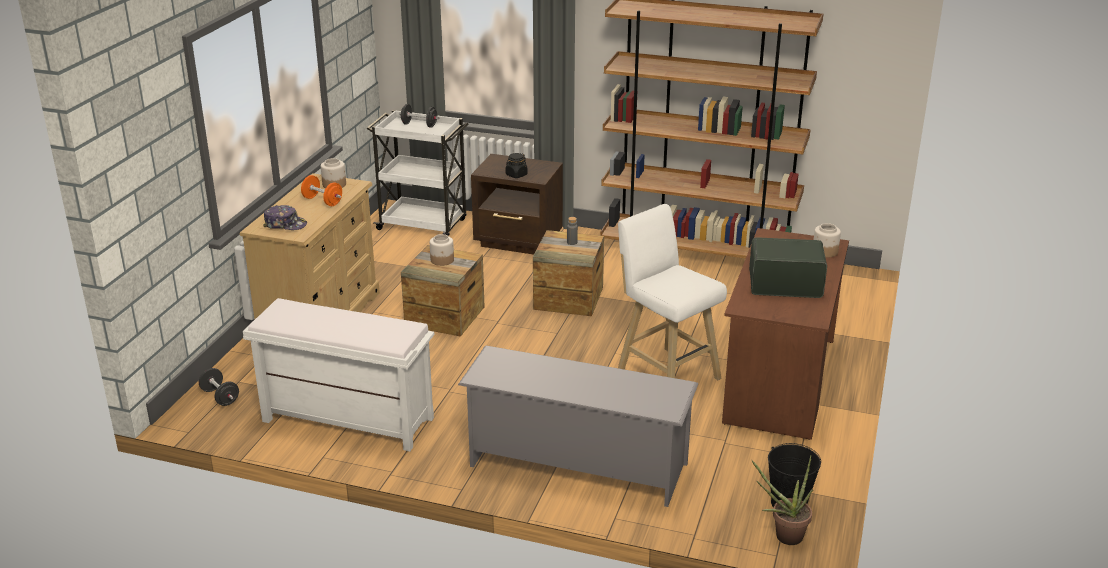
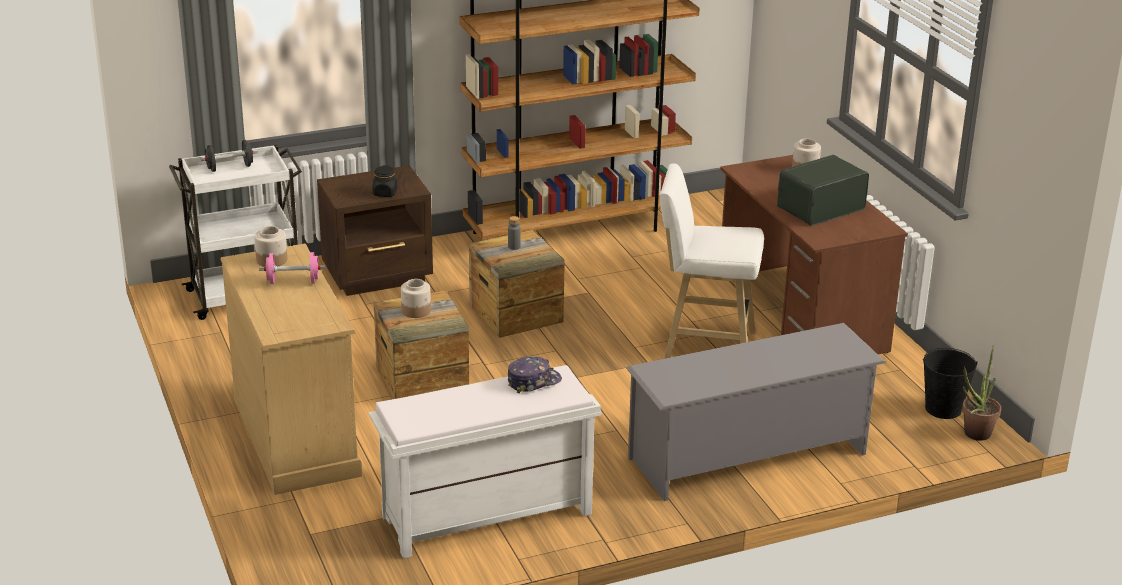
camera: 40 degrees left, 0 degrees up
black dumbbell [199,368,239,406] -> none
cap [263,205,307,230] -> cap moved to [508,356,562,393]
orange dumbbell [301,175,342,206] -> pink dumbbell [259,252,326,284]

